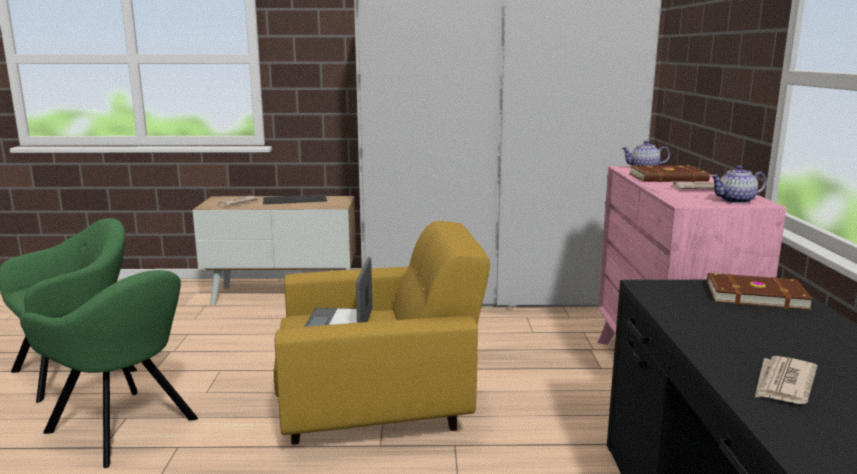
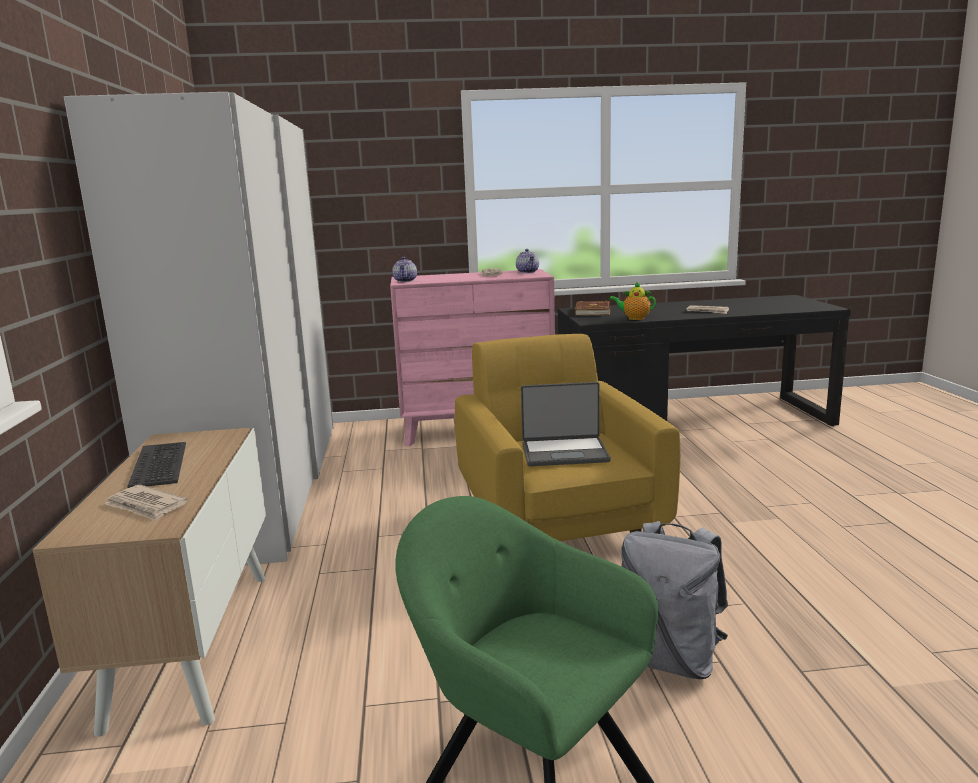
camera: 95 degrees left, 0 degrees up
green armchair [20,270,198,468] -> grey backpack [621,521,728,679]
brown book [629,165,710,182] -> none
none -> teapot [609,281,656,320]

